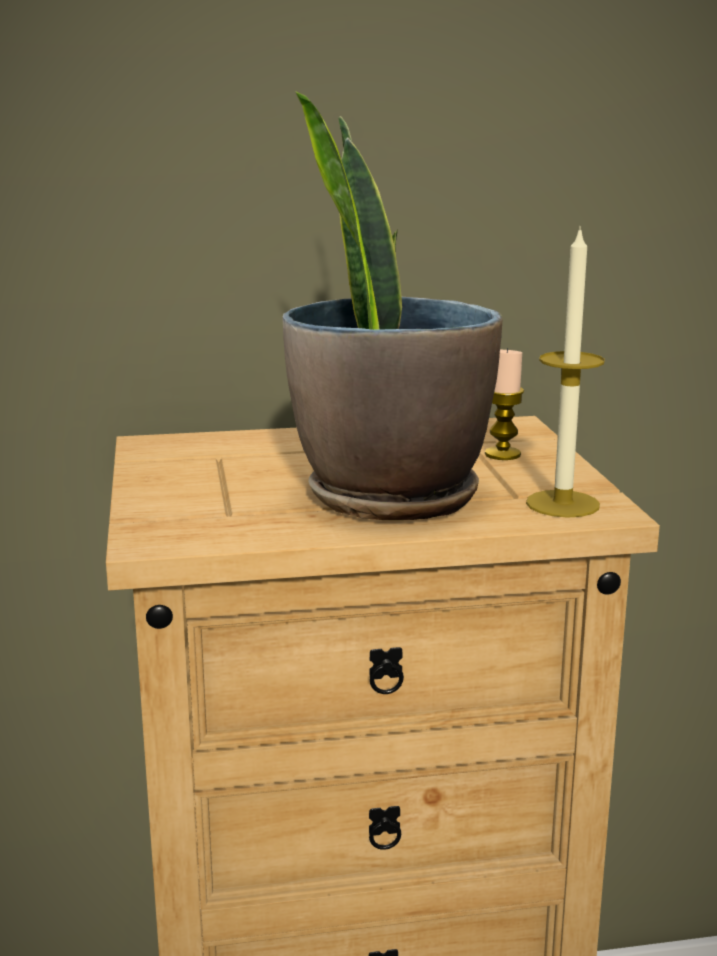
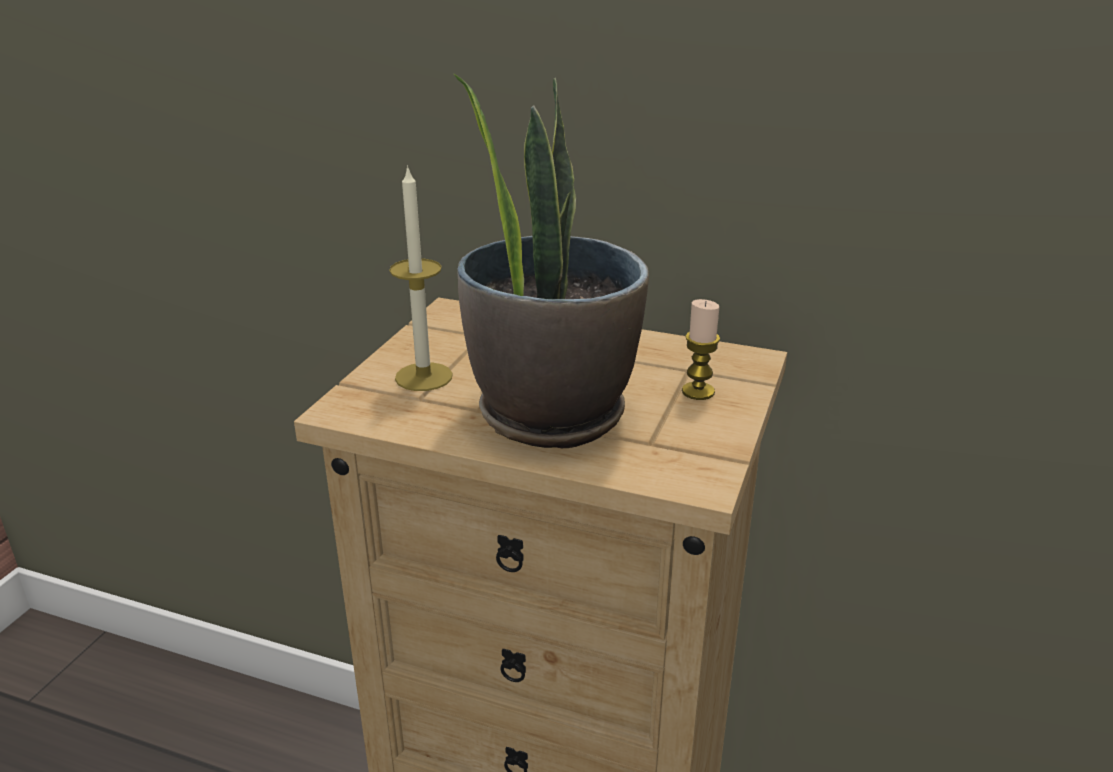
camera: 30 degrees right, 10 degrees up
candle [526,226,605,518] -> candle moved to [389,165,453,391]

